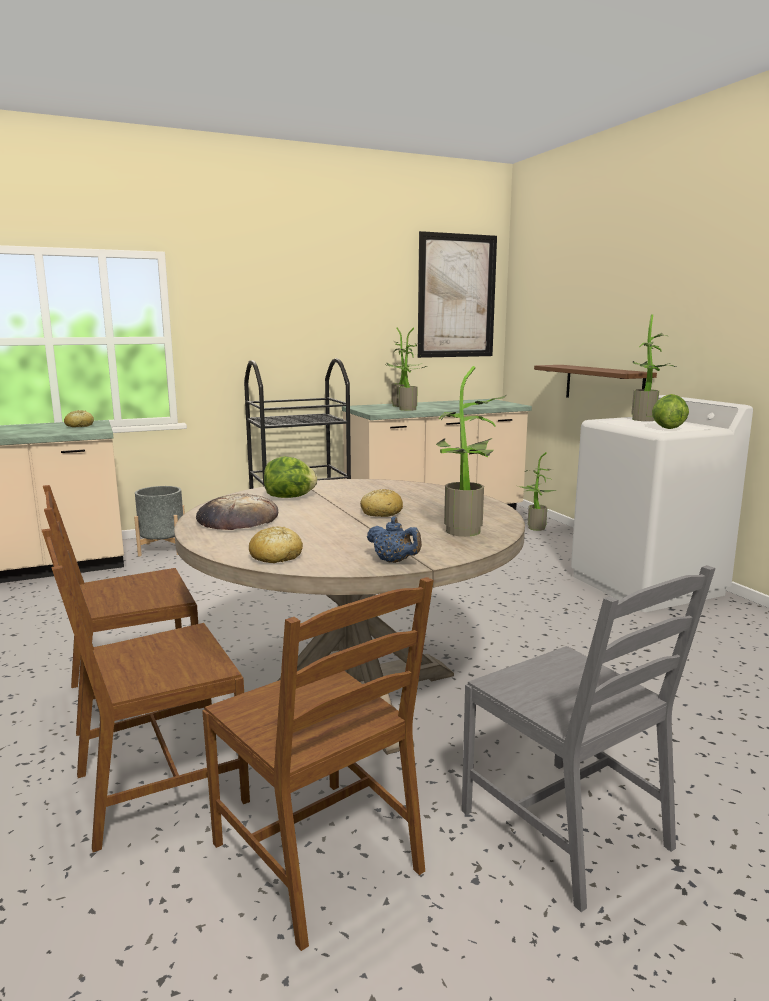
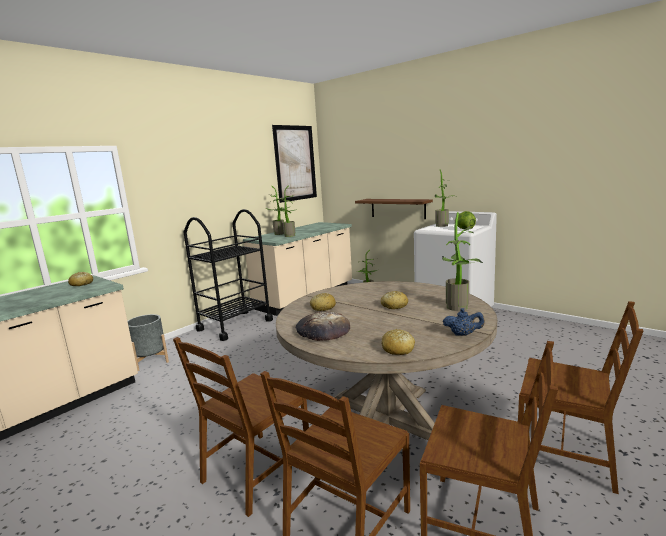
camera: 25 degrees left, 0 degrees up
lettuce [264,456,317,498] -> bread [310,293,336,311]
grey chair [462,565,716,912] -> brown chair [518,301,643,494]

